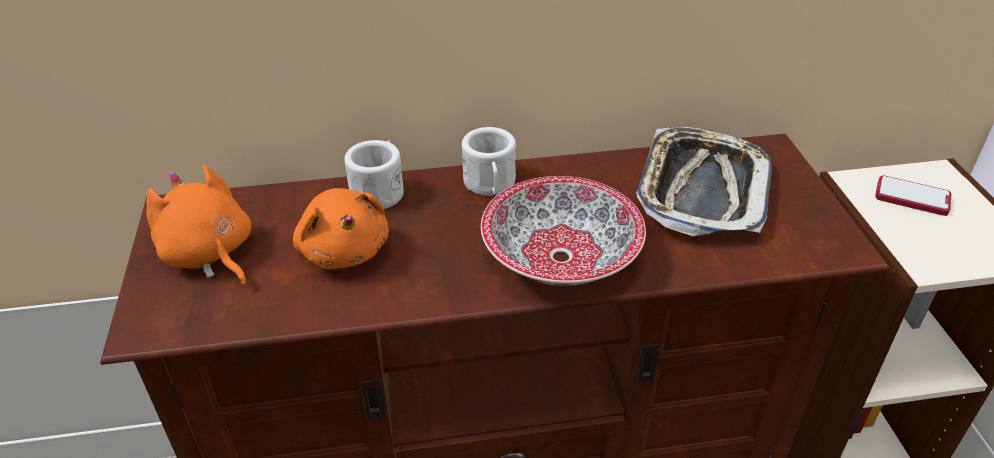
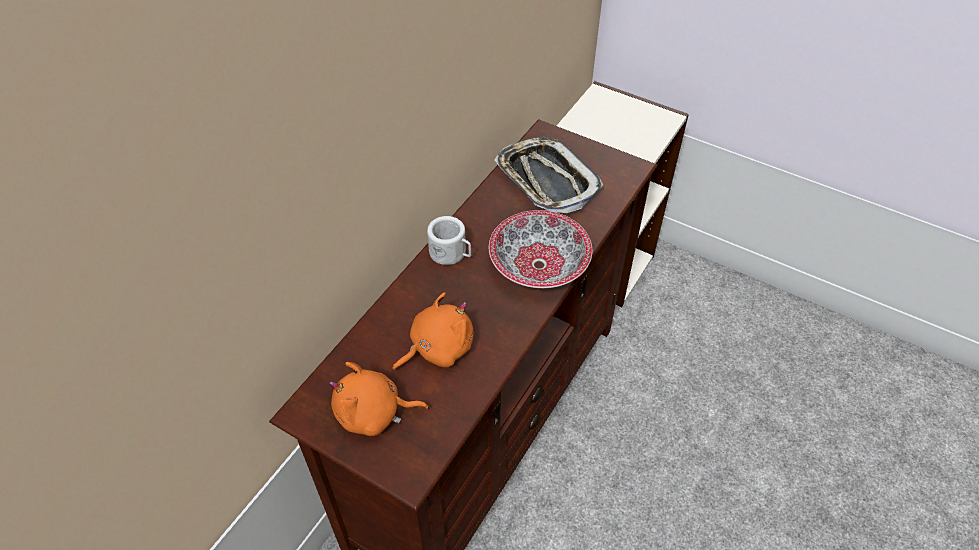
camera: 50 degrees left, 10 degrees up
orange plush toy [293,188,389,269] -> orange plush toy turned 45 degrees counterclockwise [393,293,474,371]
white mug [344,140,404,209] -> none
phone [875,175,951,216] -> none

